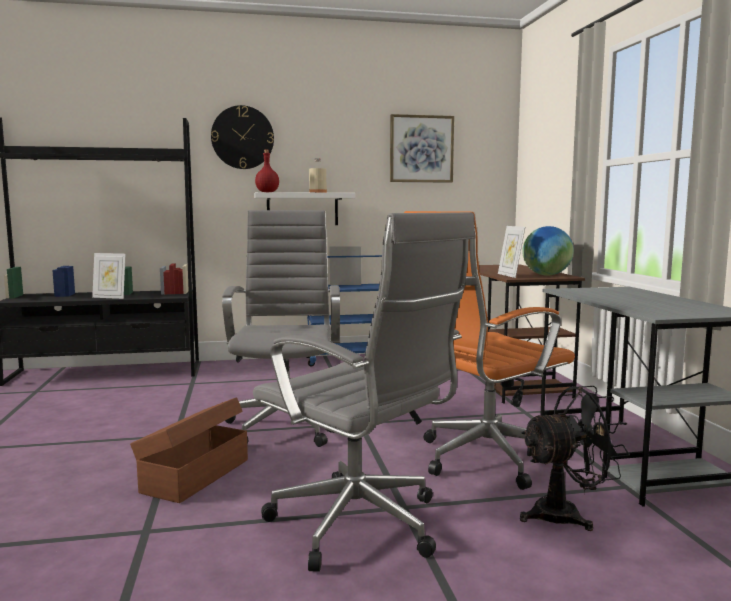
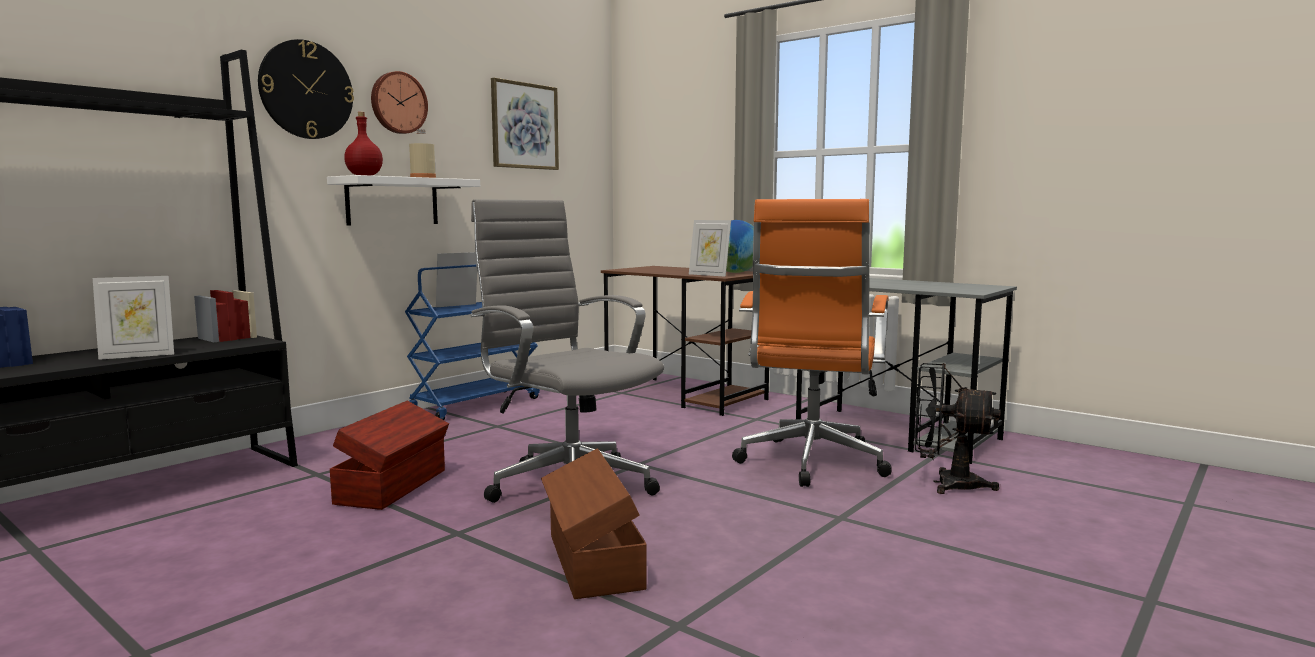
camera: 40 degrees left, 0 degrees up
grey office chair [253,212,476,572] -> none
black fan [520,386,630,531] -> black fan turned 105 degrees counterclockwise [914,363,1000,494]
none -> brown storage box [330,401,449,510]
none -> wall clock [371,71,428,134]

